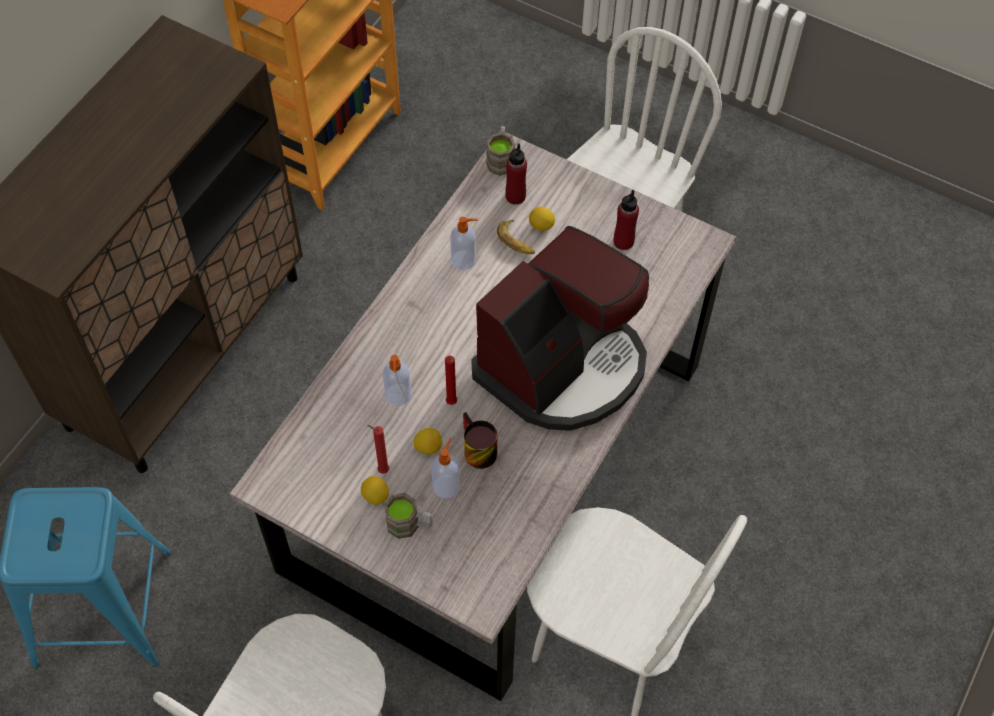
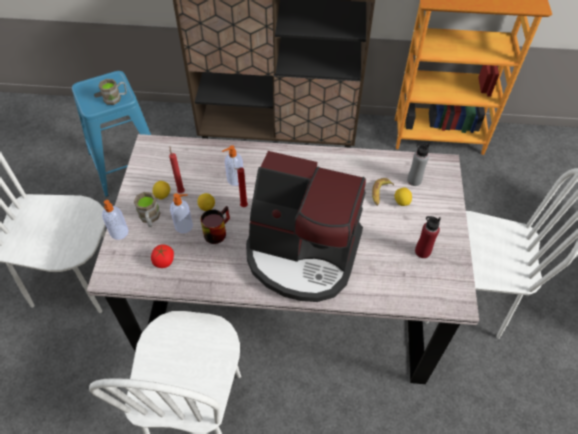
camera: 65 degrees right, 5 degrees down
soap dispenser [450,217,478,270] -> soap dispenser moved to [102,200,128,240]
brown mug [486,126,515,176] -> brown mug moved to [98,79,127,105]
red bottle [505,143,527,205] -> grey bottle [407,143,430,186]
none -> tomato [151,245,174,268]

